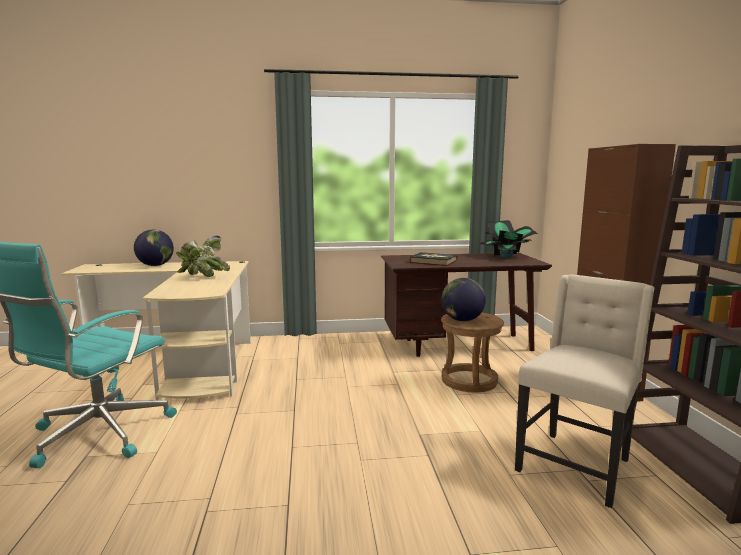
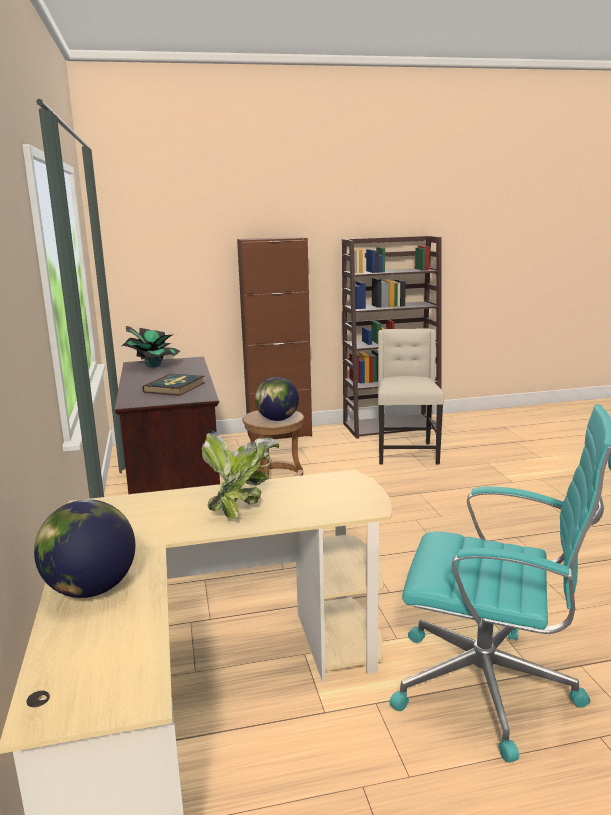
camera: 95 degrees left, 5 degrees up
beige chair [515,275,655,508] -> beige chair turned 60 degrees clockwise [378,329,444,465]

